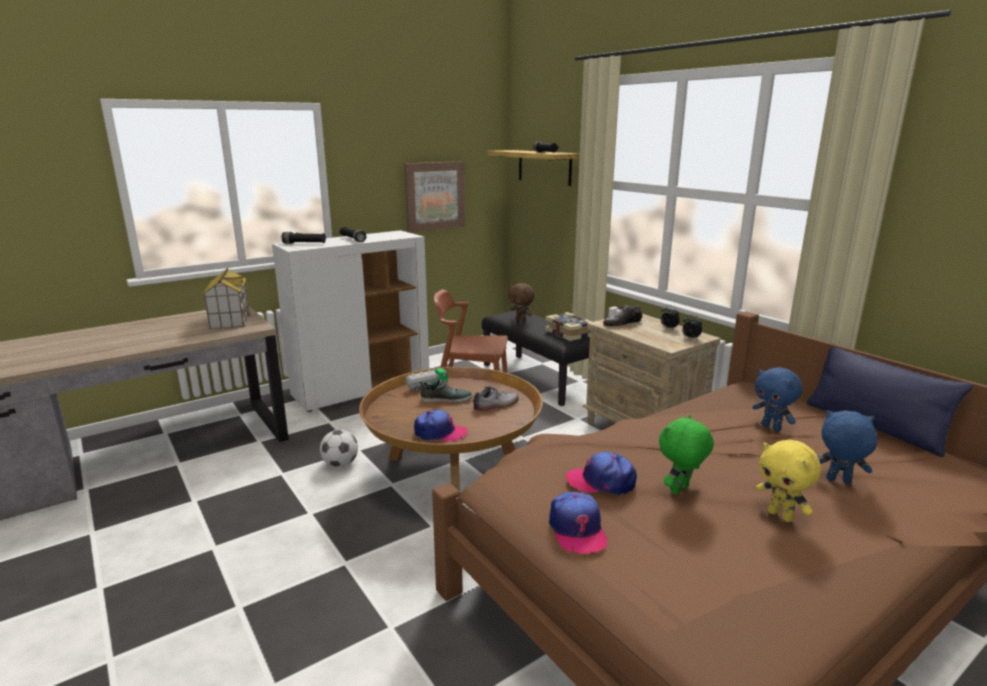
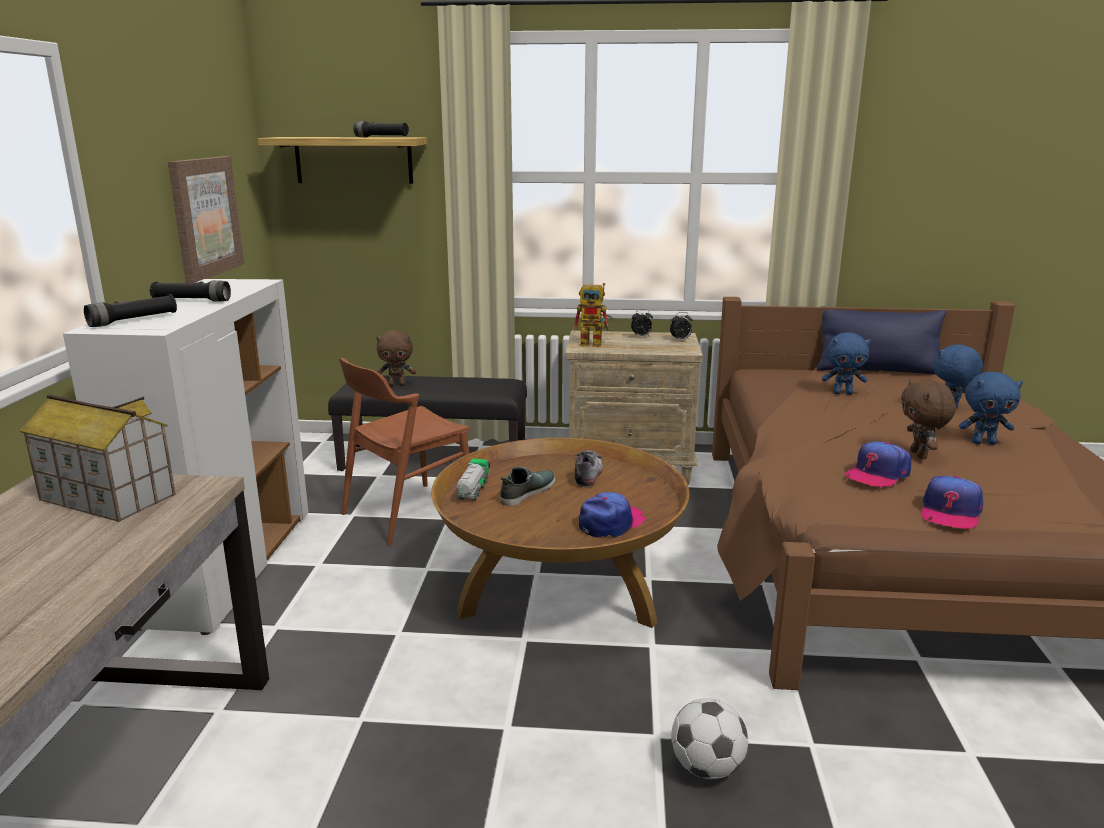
camera: 50 degrees left, 0 degrees up
football [320,430,358,467] -> football moved to [671,698,748,779]
book [545,312,591,341] -> none
cap [549,492,608,554] -> cap turned 90 degrees clockwise [921,476,983,530]
shoe [603,305,643,326] -> toy robot [573,283,615,347]
green plush toy [659,415,714,494] -> brown plush toy [901,380,956,459]
yellow plush toy [756,440,821,522] -> blue plush toy [959,372,1023,445]

